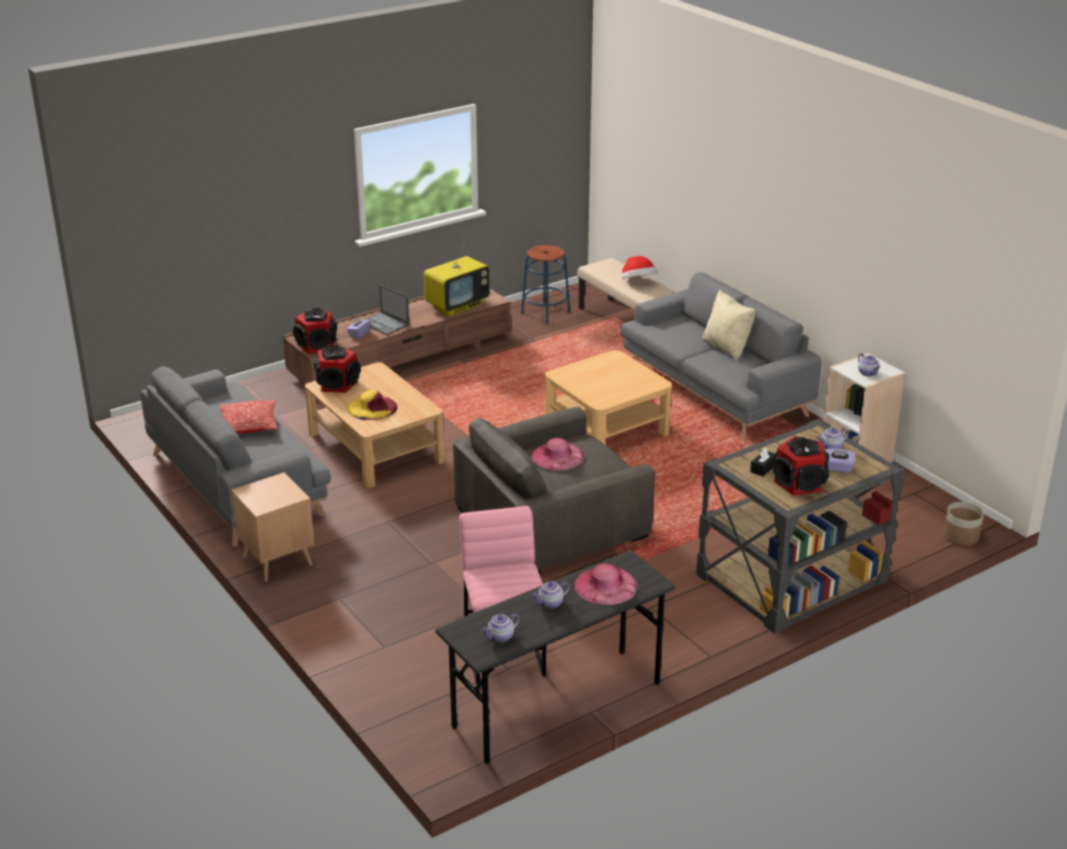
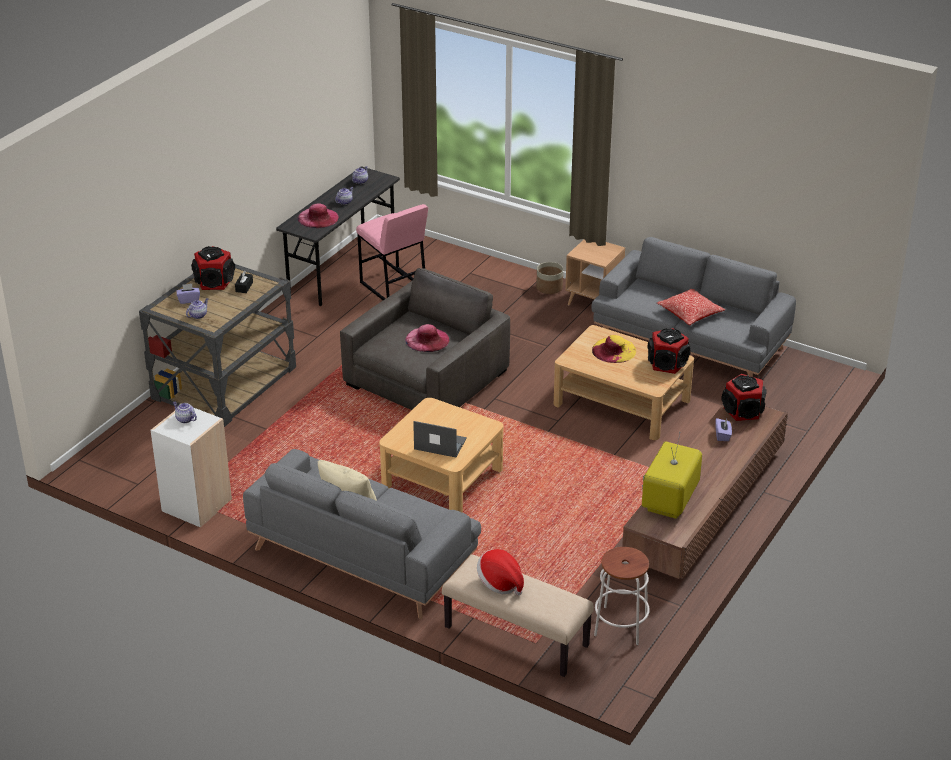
camera: 155 degrees right, 5 degrees up
laptop [364,285,409,335] -> laptop moved to [413,421,467,457]
blue stool [521,245,570,324] -> white stool [594,547,650,645]
planter [943,502,984,545] -> planter moved to [536,262,563,294]

